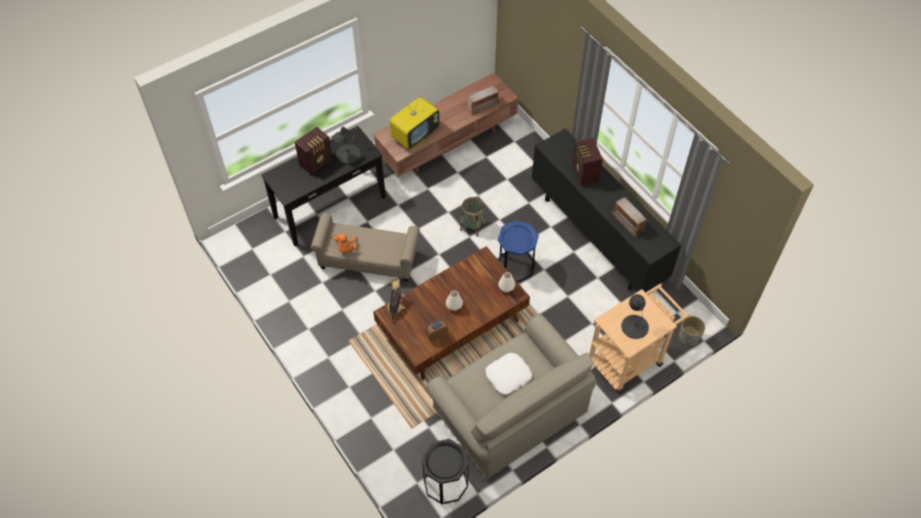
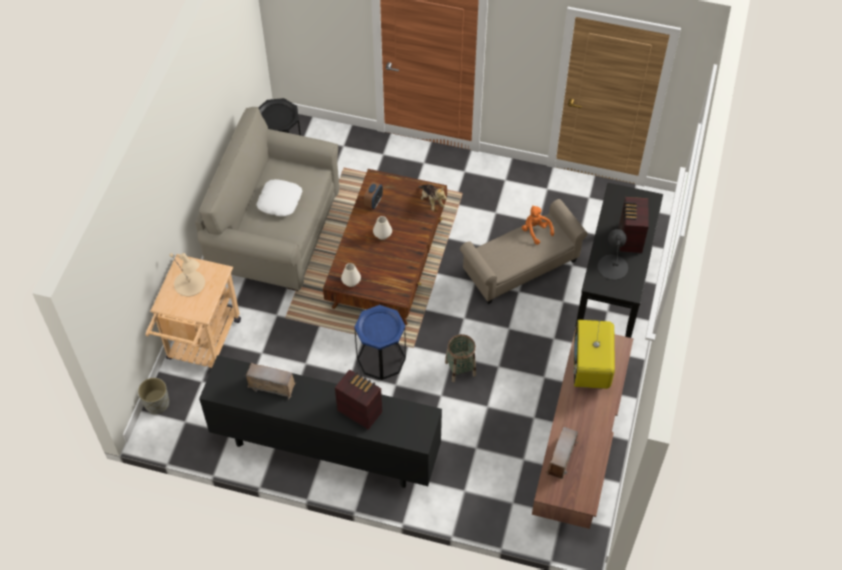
camera: 140 degrees right, 0 degrees up
black table lamp [621,294,649,339] -> beige table lamp [169,253,205,296]

